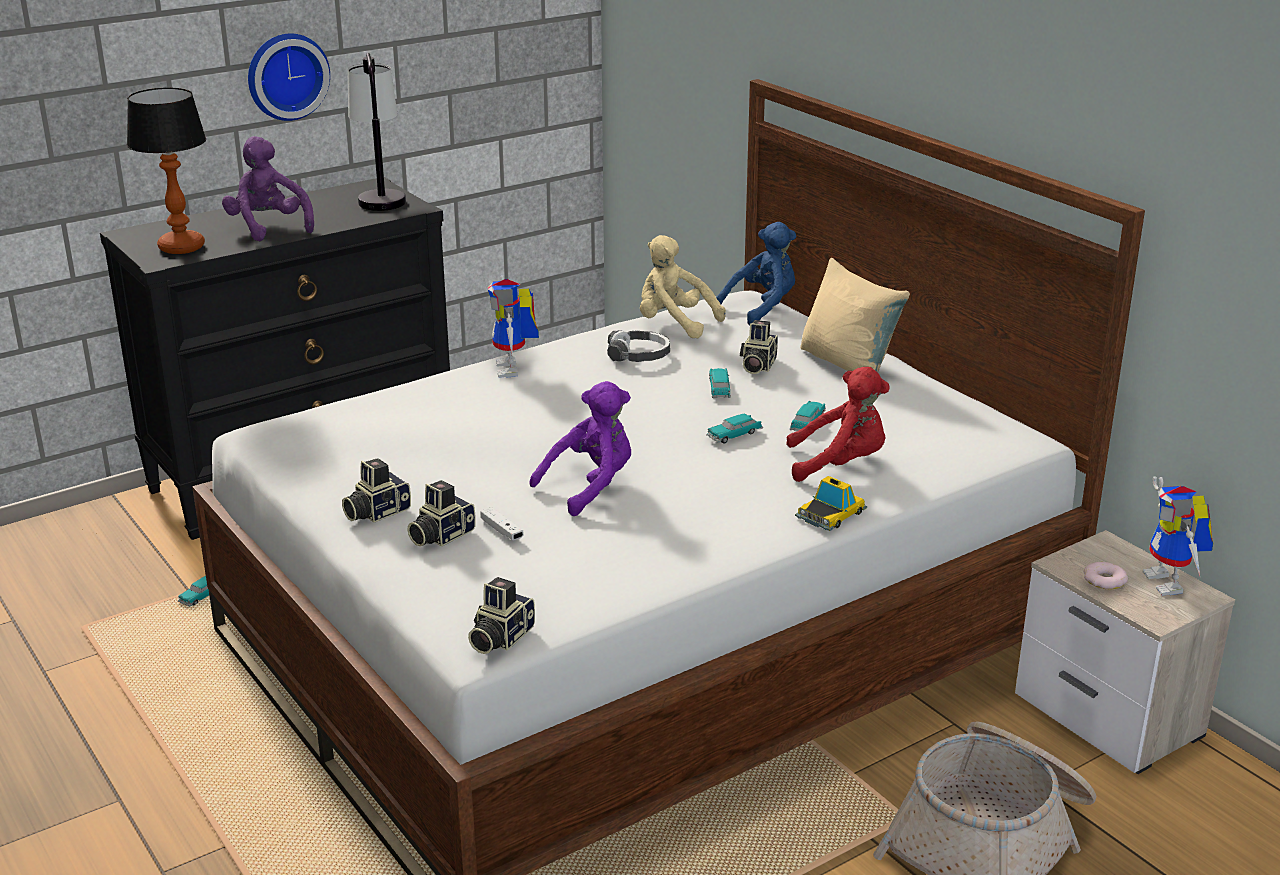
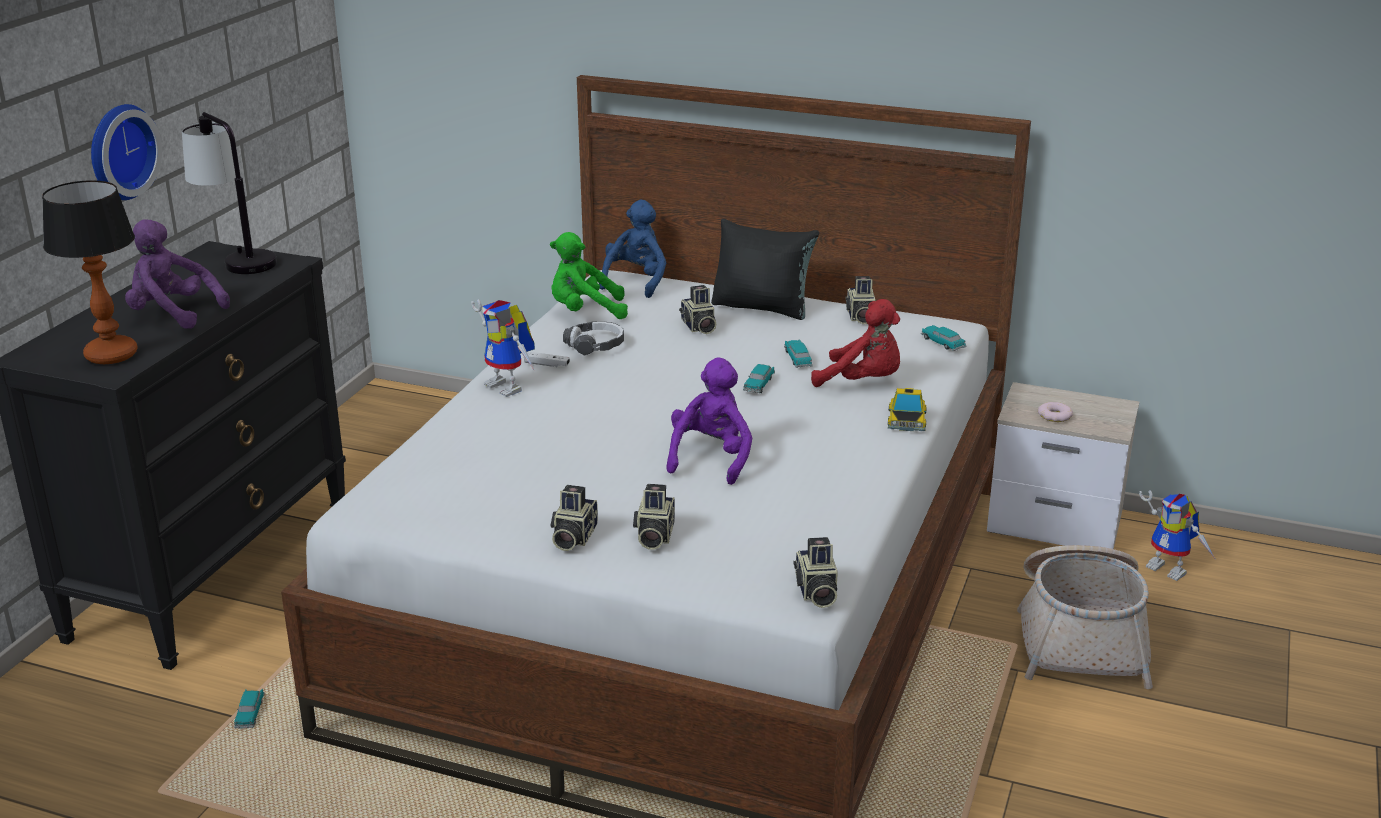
camera: 35 degrees left, 0 degrees up
white game controller [480,507,524,540] -> white game controller moved to [524,351,570,367]
beige plush toy [640,235,726,339] -> green plush toy [550,232,628,319]
toy car [709,368,731,398] -> toy car moved to [921,325,967,351]
red plush toy [786,367,890,482] -> red plush toy turned 60 degrees clockwise [811,299,900,387]
beige pillow [800,258,910,373] -> black pillow [711,219,819,320]
toy robot [1143,476,1213,596] -> toy robot moved to [1139,490,1216,581]
none -> camera [845,276,875,324]

